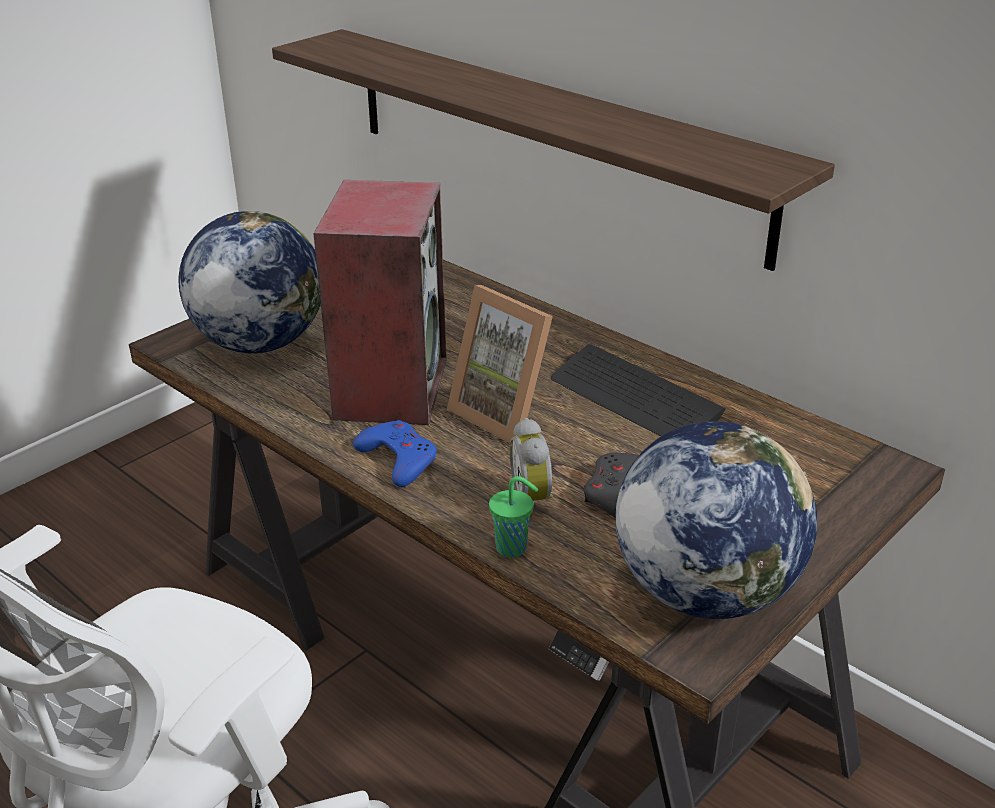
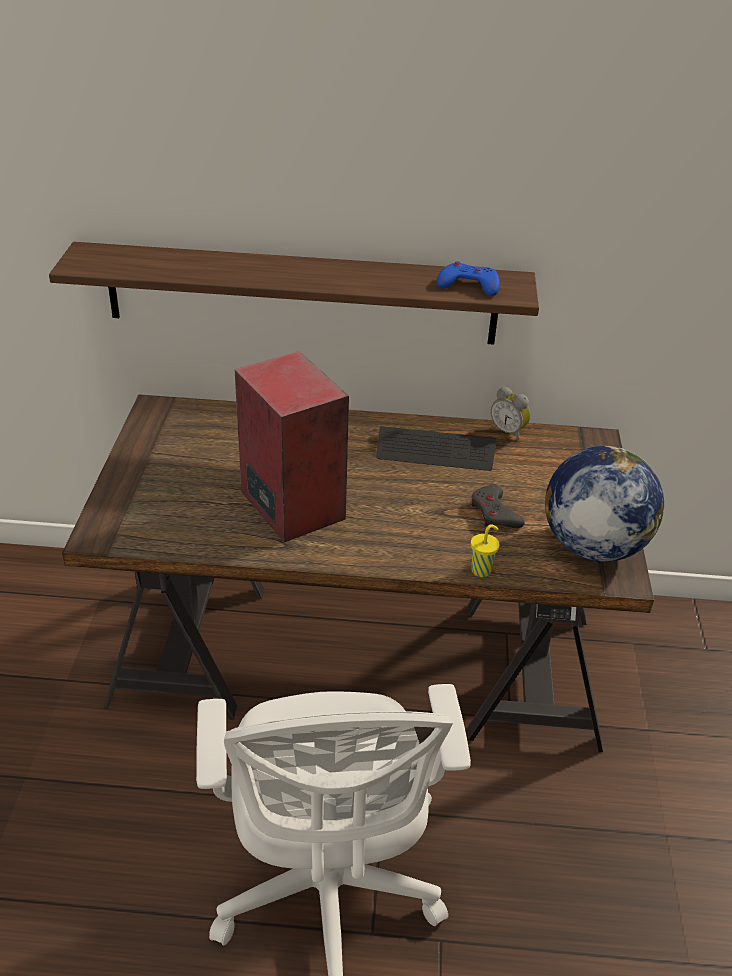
camera: 40 degrees left, 5 degrees up
globe [178,211,321,354] -> none
blue game controller [353,420,437,487] -> blue game controller moved to [437,261,500,296]
picture frame [447,285,553,443] -> none
green cup [489,476,538,558] -> yellow cup [471,524,499,577]
alarm clock [510,418,553,517] -> alarm clock moved to [491,387,530,440]

